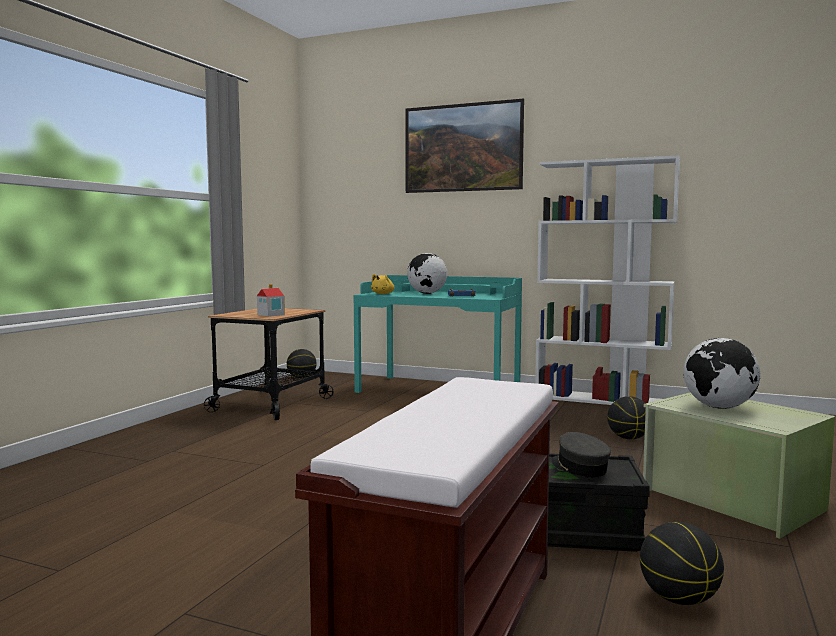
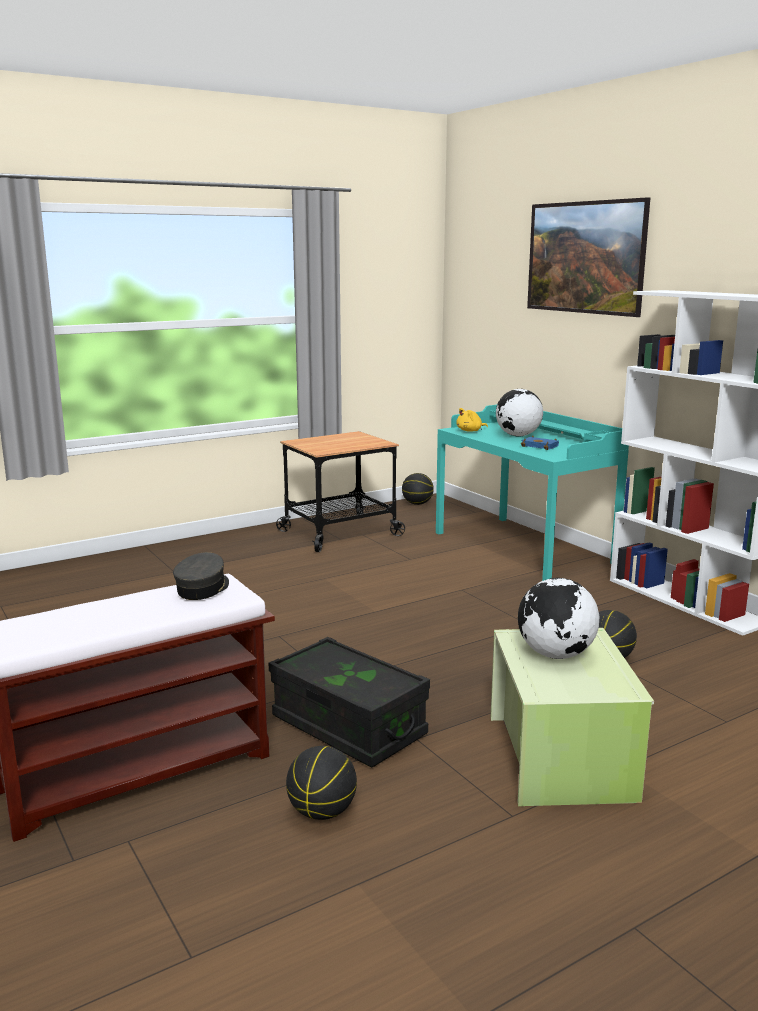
camera: 35 degrees right, 10 degrees up
toy house [257,284,285,317] -> none
grey cap [552,432,611,478] -> grey cap moved to [173,552,229,600]

